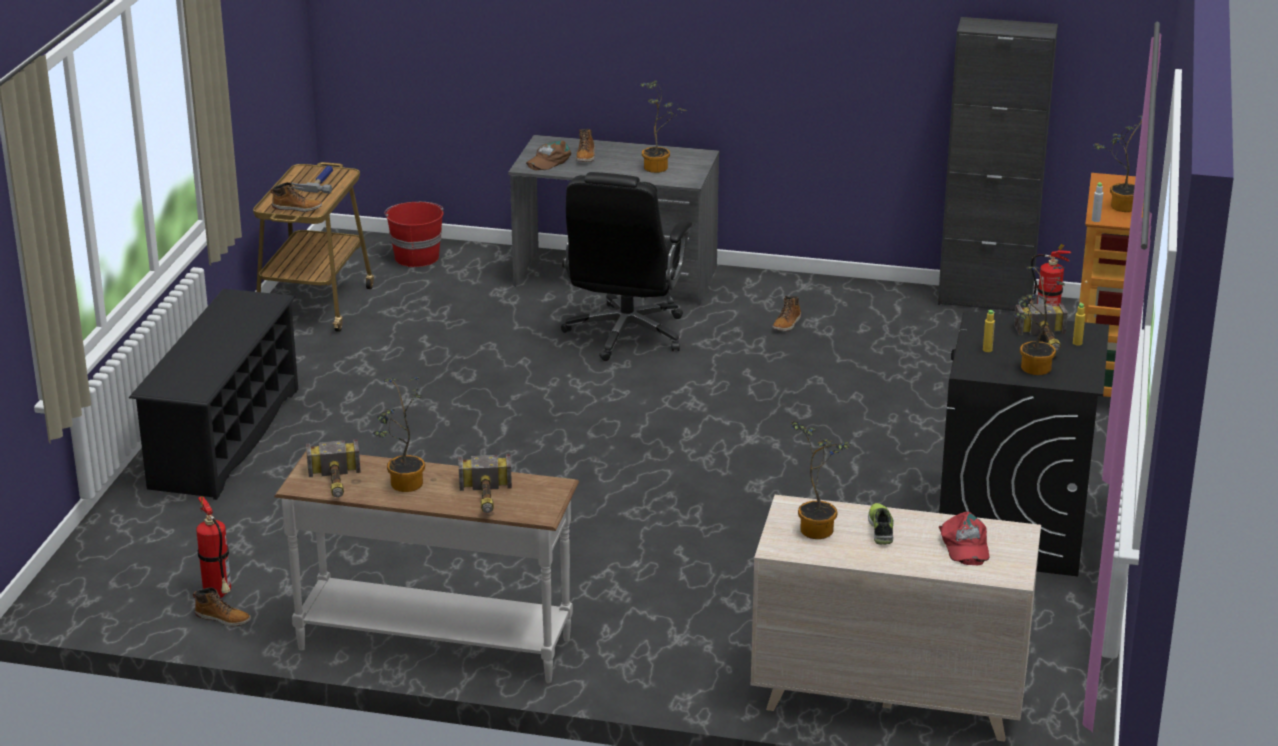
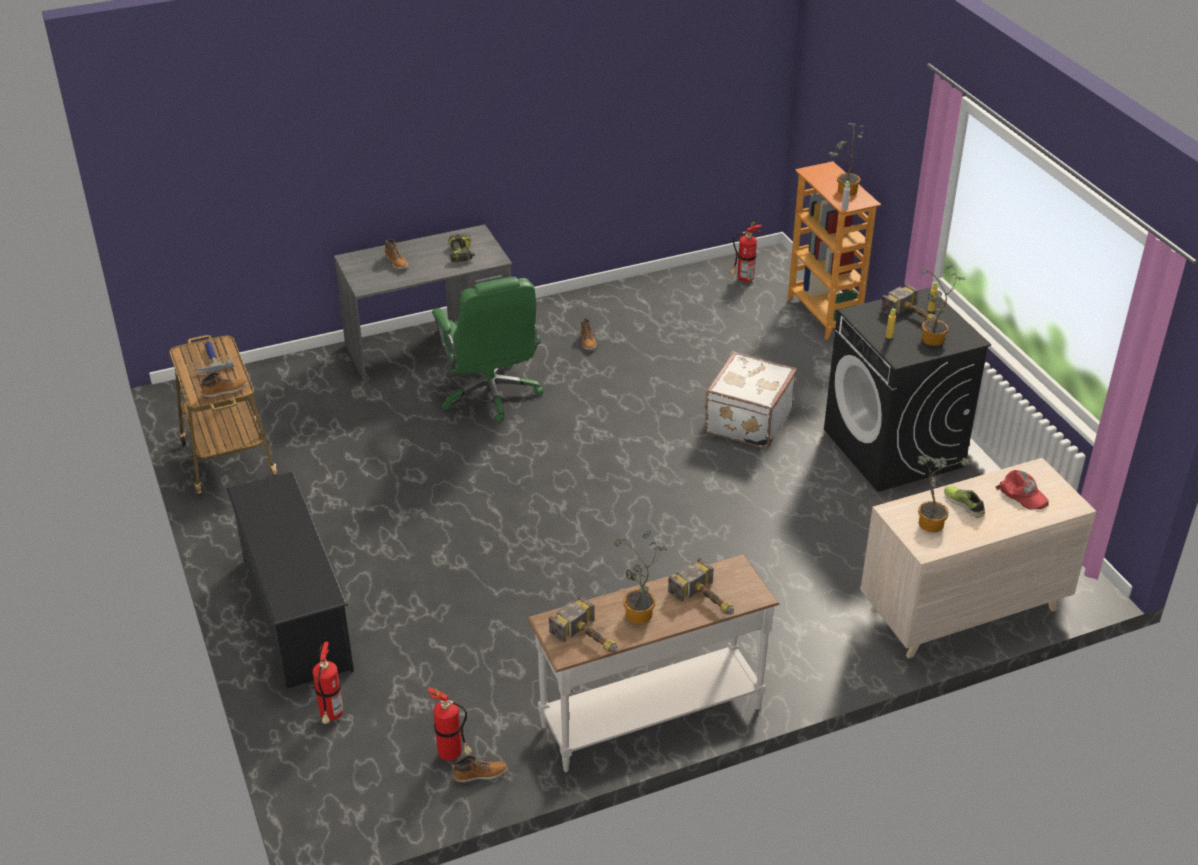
camera: 35 degrees left, 10 degrees up
red bucket [384,202,444,267] -> none
brown cap [526,141,571,170] -> none
black office chair [561,172,692,361] -> green office chair [432,277,543,423]
potted plant [640,80,688,173] -> power drill [449,234,475,262]
black cabinet [938,17,1058,311] -> none
none -> fire extinguisher [313,642,343,724]
none -> white suitcase [705,352,797,448]

